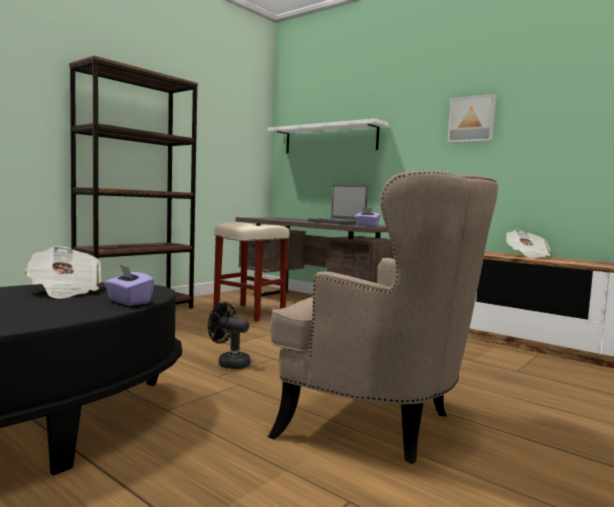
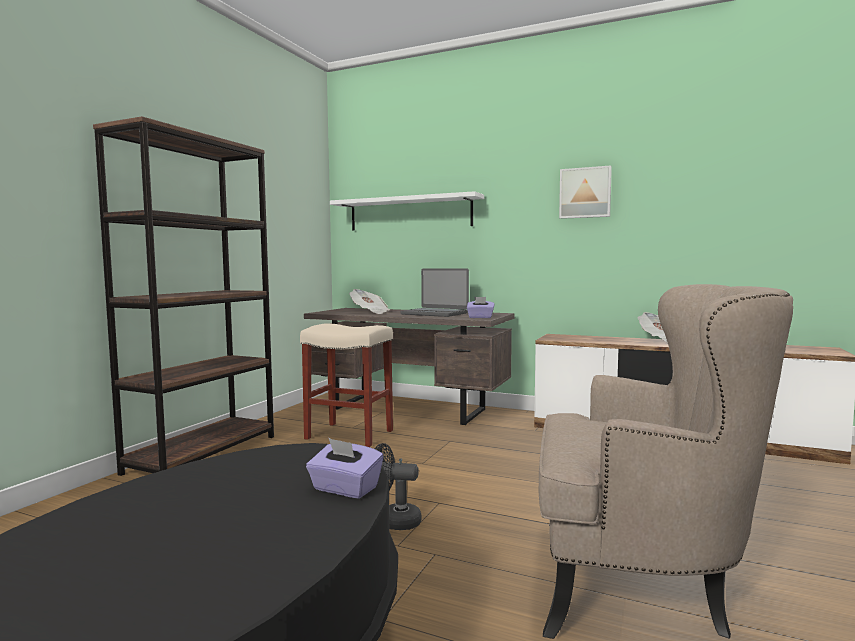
camera: 15 degrees left, 0 degrees up
newspaper [25,246,101,299] -> newspaper moved to [349,289,390,314]

